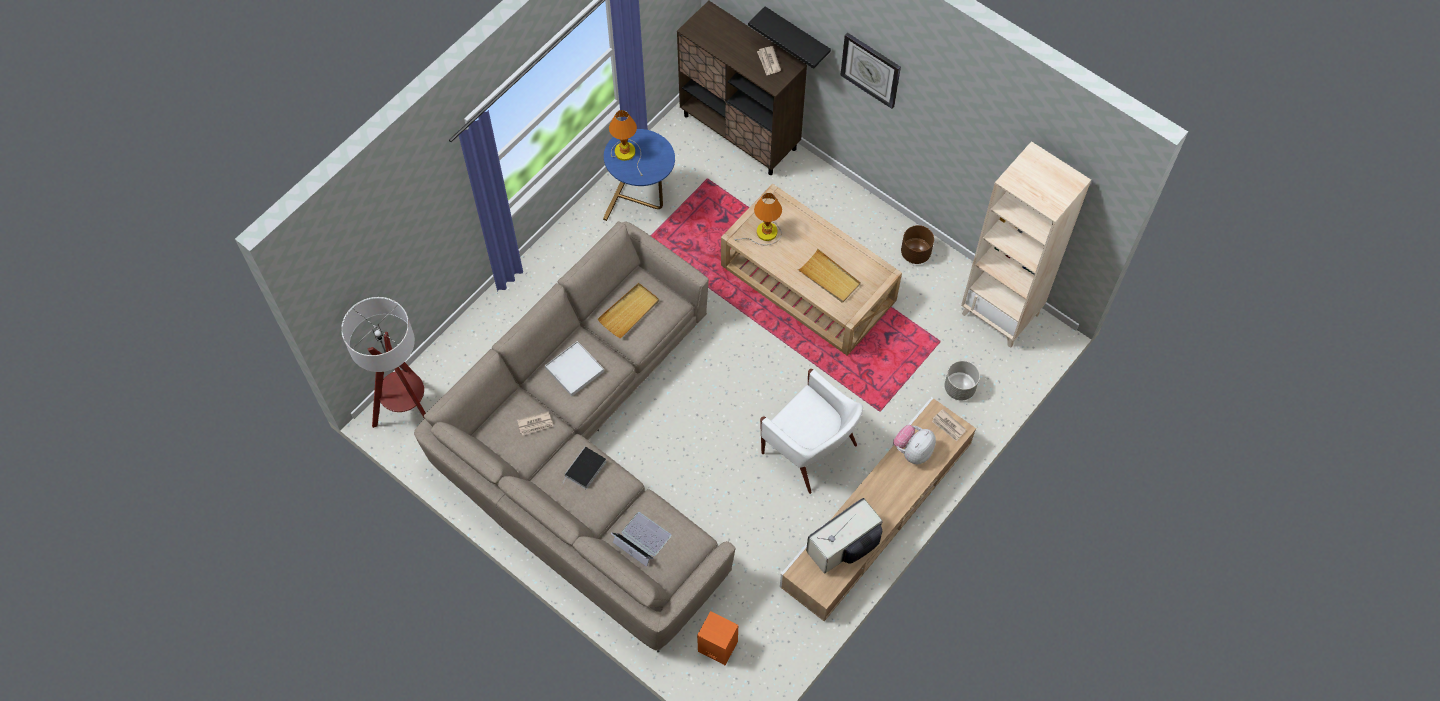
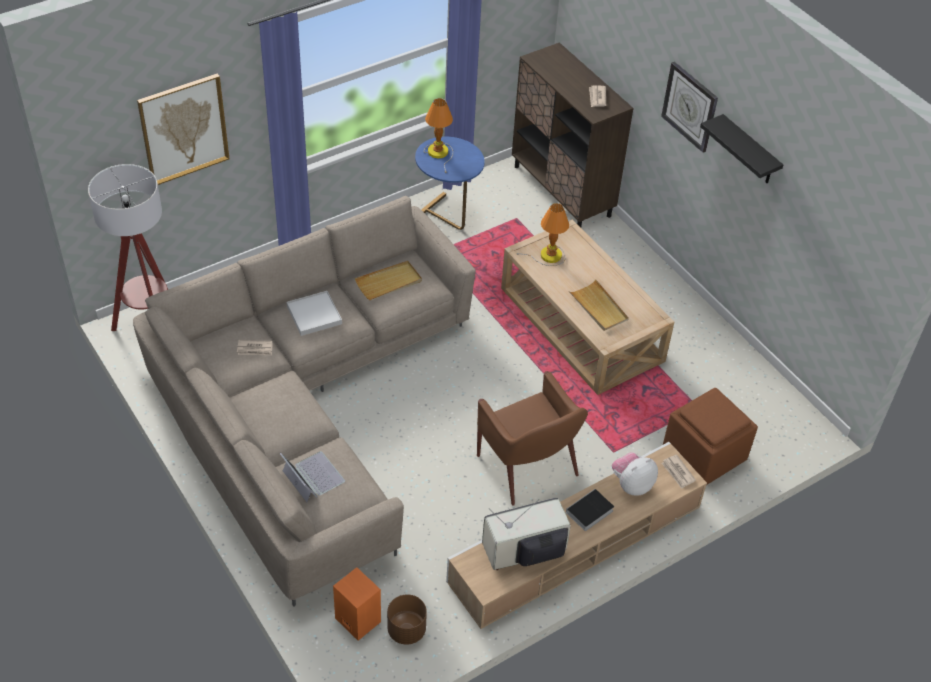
camera: 15 degrees right, 15 degrees down
book [562,446,606,489] -> book moved to [566,489,614,531]
black shelf [748,7,831,69] -> black shelf moved to [700,114,783,183]
white armchair [760,369,863,494] -> brown armchair [477,371,588,506]
brown planter [901,225,934,264] -> brown planter moved to [387,594,427,645]
grey planter [944,361,980,400] -> brown ottoman [663,388,758,485]
beige bookcase [961,141,1091,348] -> none
none -> picture [137,74,229,185]

